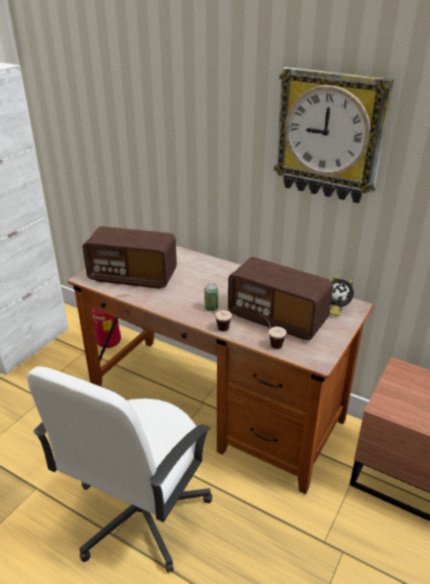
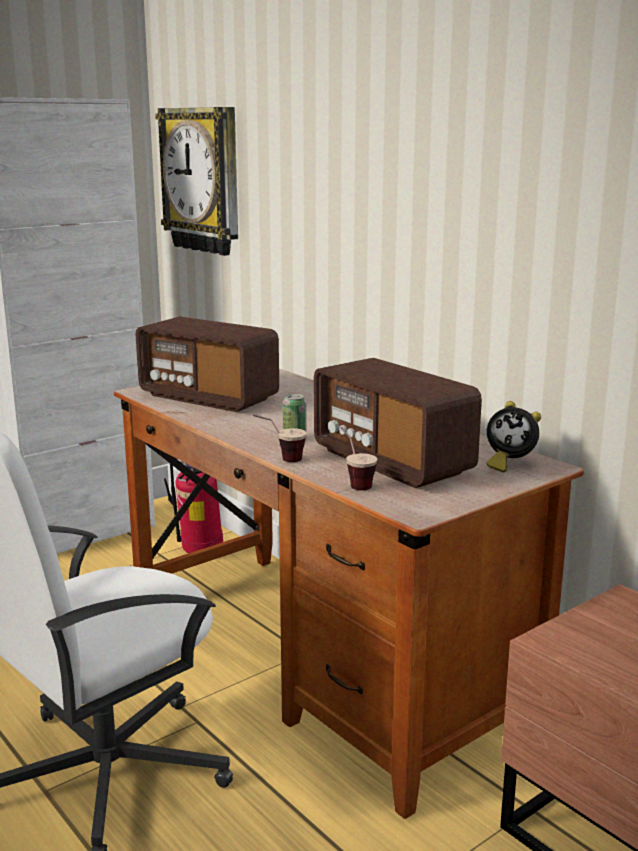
camera: 20 degrees right, 15 degrees down
wall clock [274,67,394,203] -> wall clock moved to [155,107,238,256]

